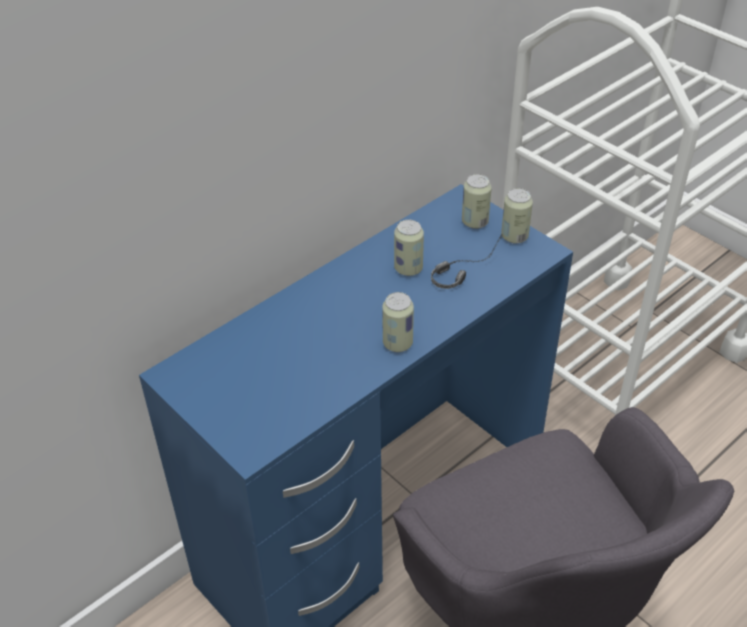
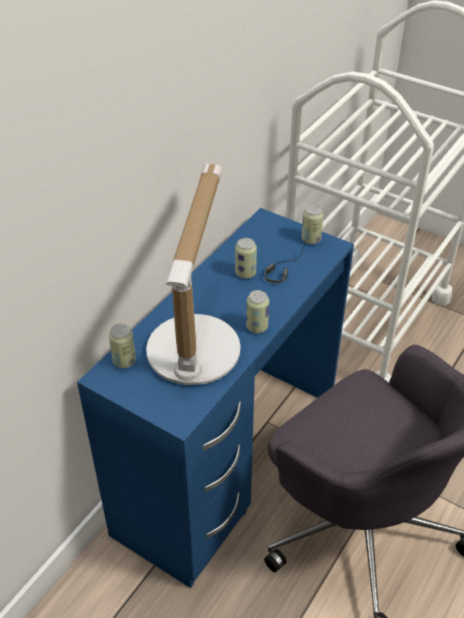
camera: 15 degrees left, 0 degrees up
can [462,174,492,229] -> can moved to [109,324,136,368]
none -> table lamp [146,164,240,385]

